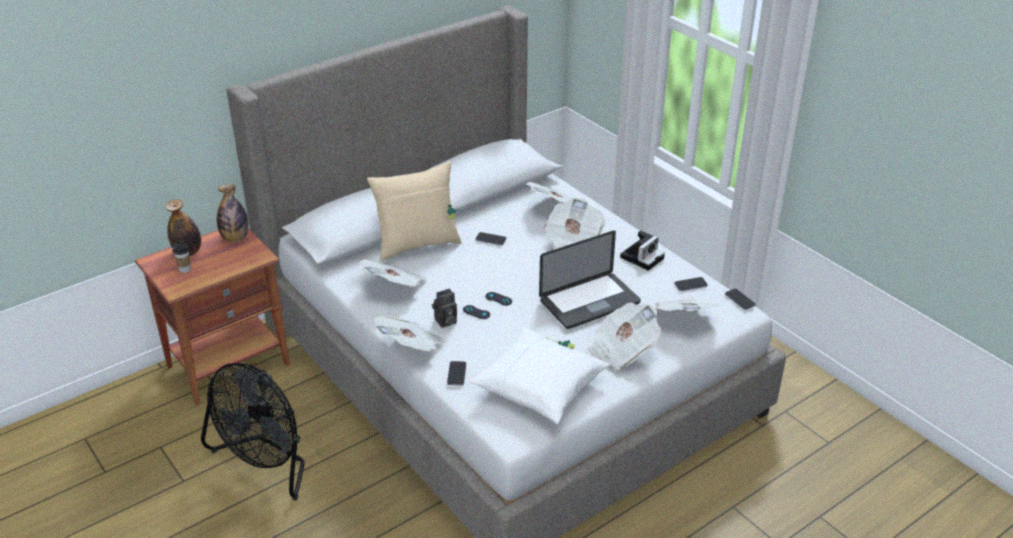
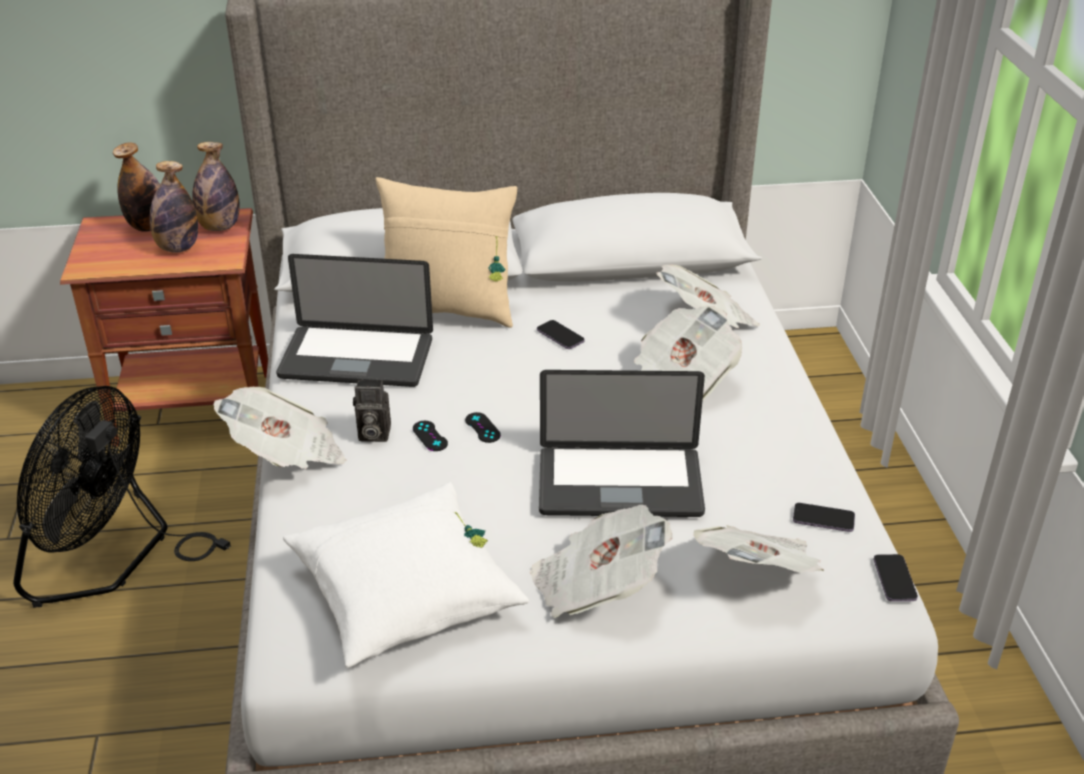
camera: 30 degrees right, 0 degrees up
cup [172,243,191,273] -> none
black fan [201,363,305,500] -> black fan turned 45 degrees clockwise [13,386,231,608]
newspaper [359,259,427,287] -> laptop [276,254,433,387]
phone [447,361,466,386] -> none
camera [620,230,665,271] -> none
none -> bottle [150,161,198,253]

